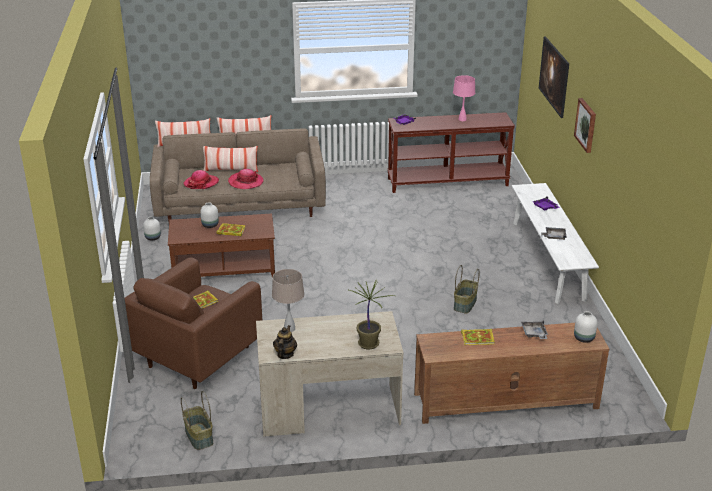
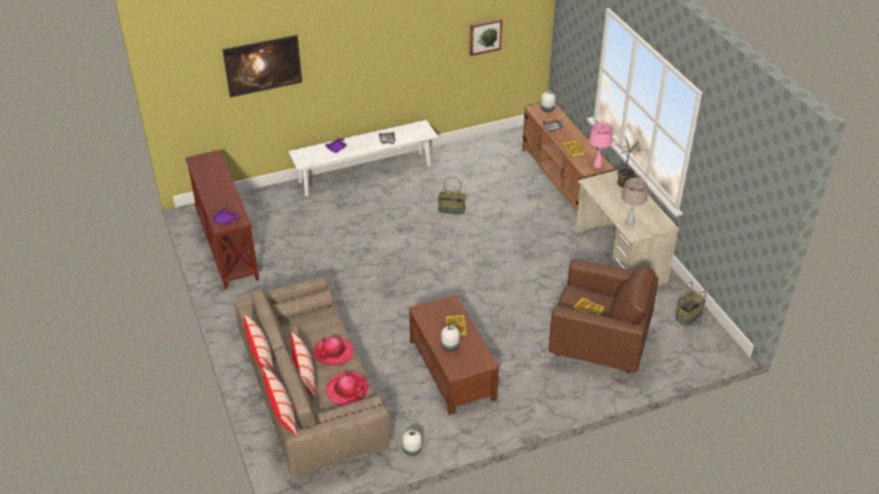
camera: 105 degrees left, 10 degrees up
teapot [273,325,297,359] -> none
pink table lamp [453,75,475,121] -> pink table lamp moved to [589,123,613,168]
picture [574,98,596,153] -> picture moved to [470,18,503,56]

